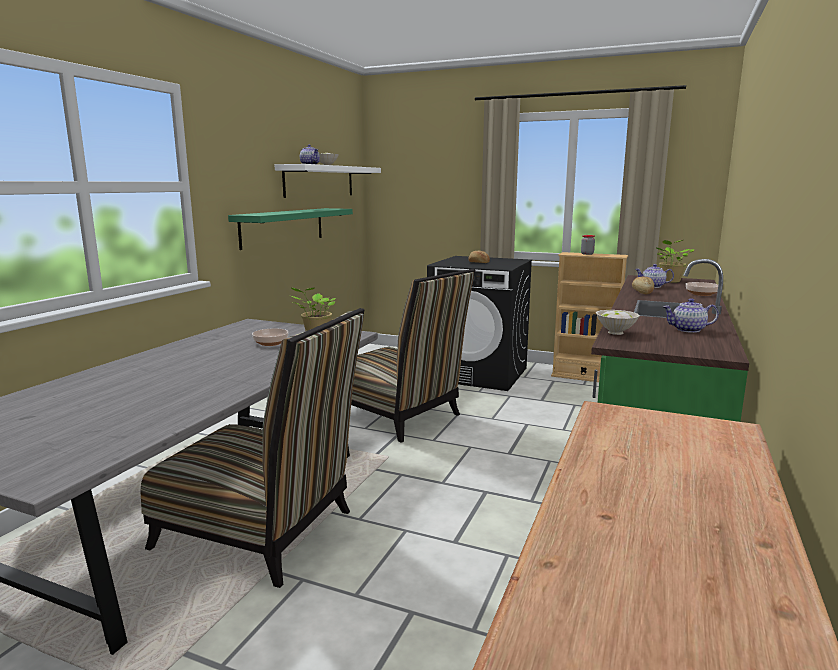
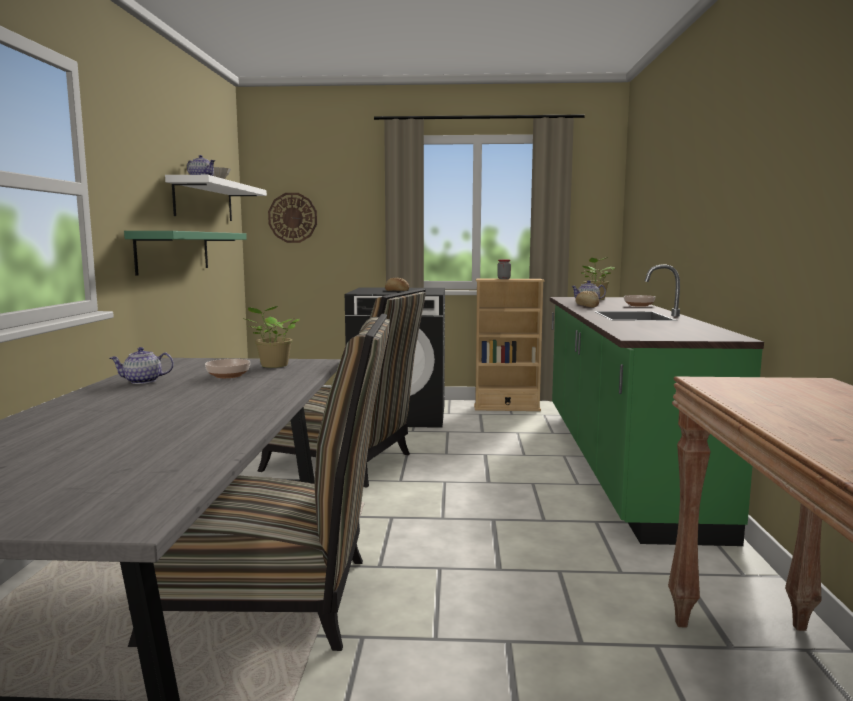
camera: 20 degrees left, 5 degrees down
white bowl [596,310,639,335] -> none
teapot [663,298,719,333] -> teapot moved to [110,347,174,384]
none -> wall clock [268,193,317,243]

